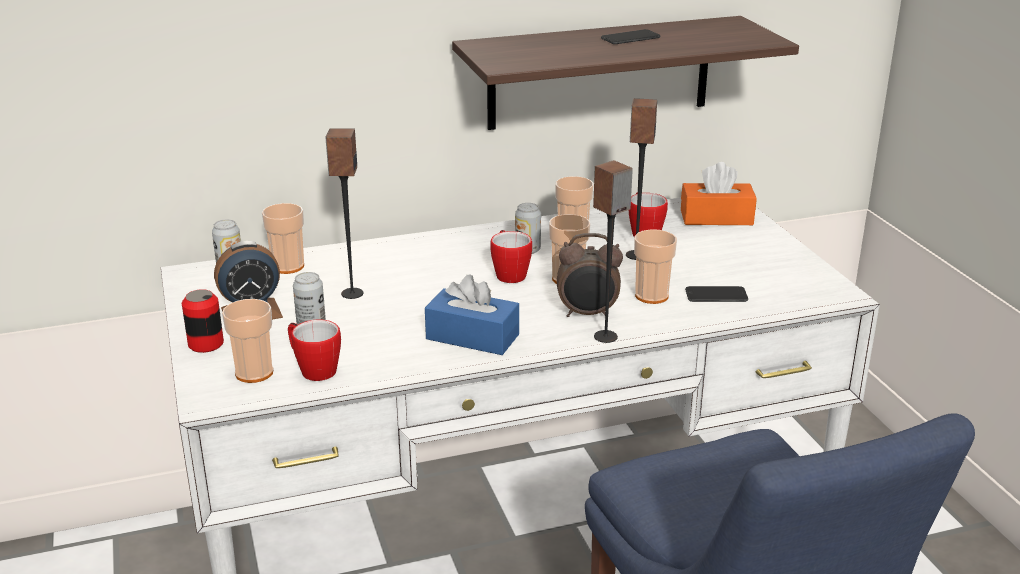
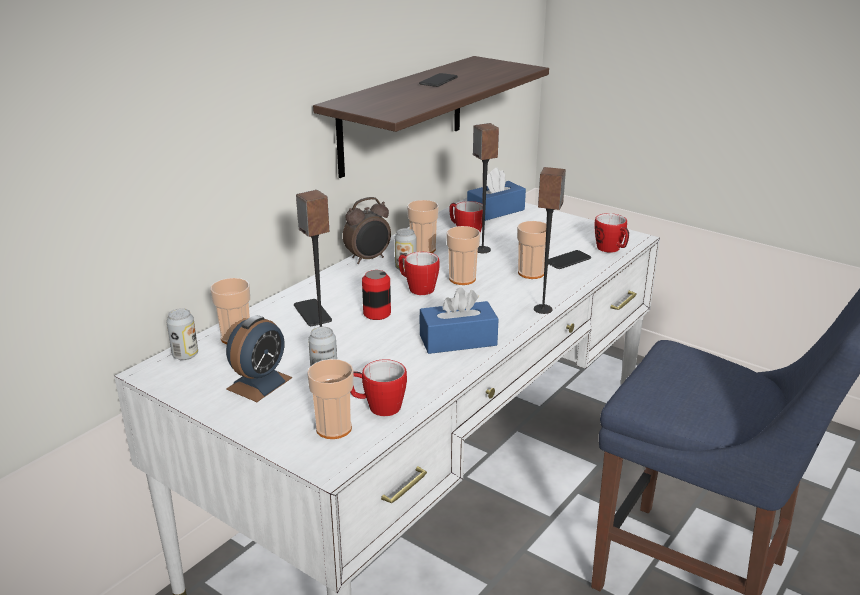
camera: 35 degrees left, 0 degrees up
can [182,289,224,353] -> can moved to [362,270,391,320]
alarm clock [557,233,623,317] -> alarm clock moved to [343,197,391,264]
orange tissue box [681,162,757,225] -> blue tissue box [467,167,526,221]
none -> phone [294,299,332,326]
none -> mug [594,213,629,253]

